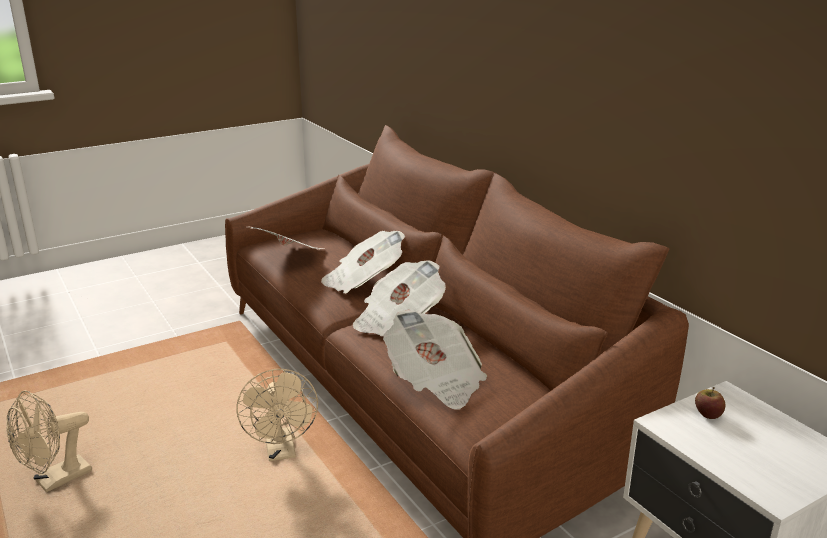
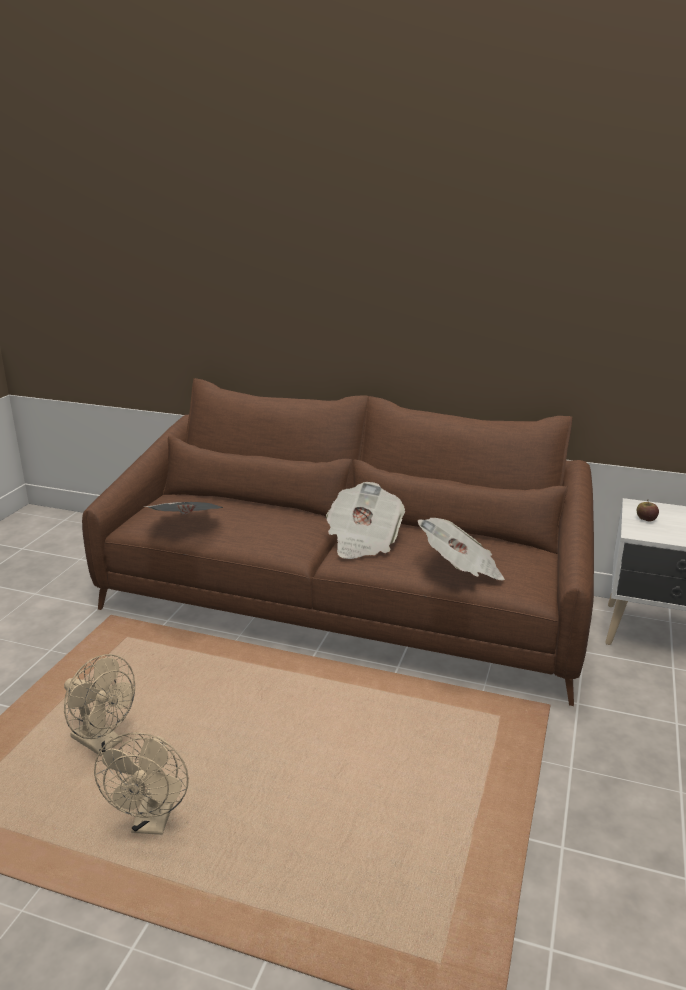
camera: 40 degrees left, 0 degrees up
beige fan [236,369,318,461] -> beige fan moved to [64,654,135,756]
newspaper [321,231,405,294] -> none

